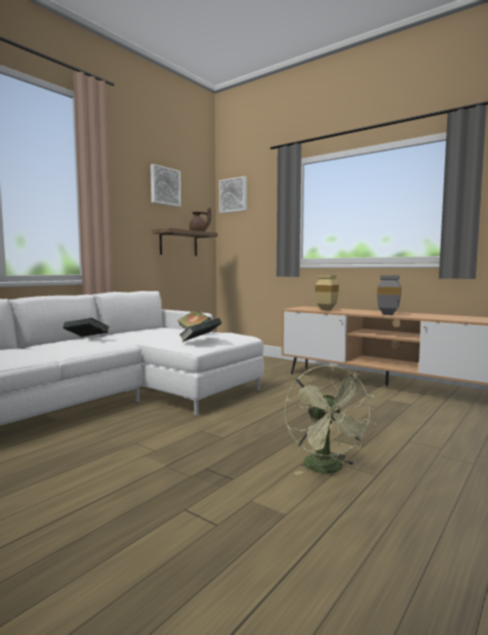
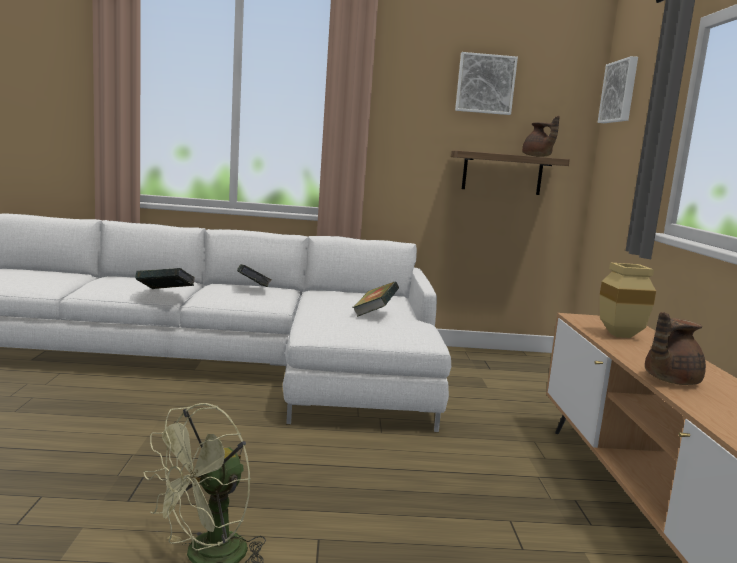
camera: 50 degrees right, 5 degrees up
book [180,318,222,342] -> book moved to [135,268,195,289]
grey vase [377,275,401,315] -> brown teapot [645,312,706,385]

